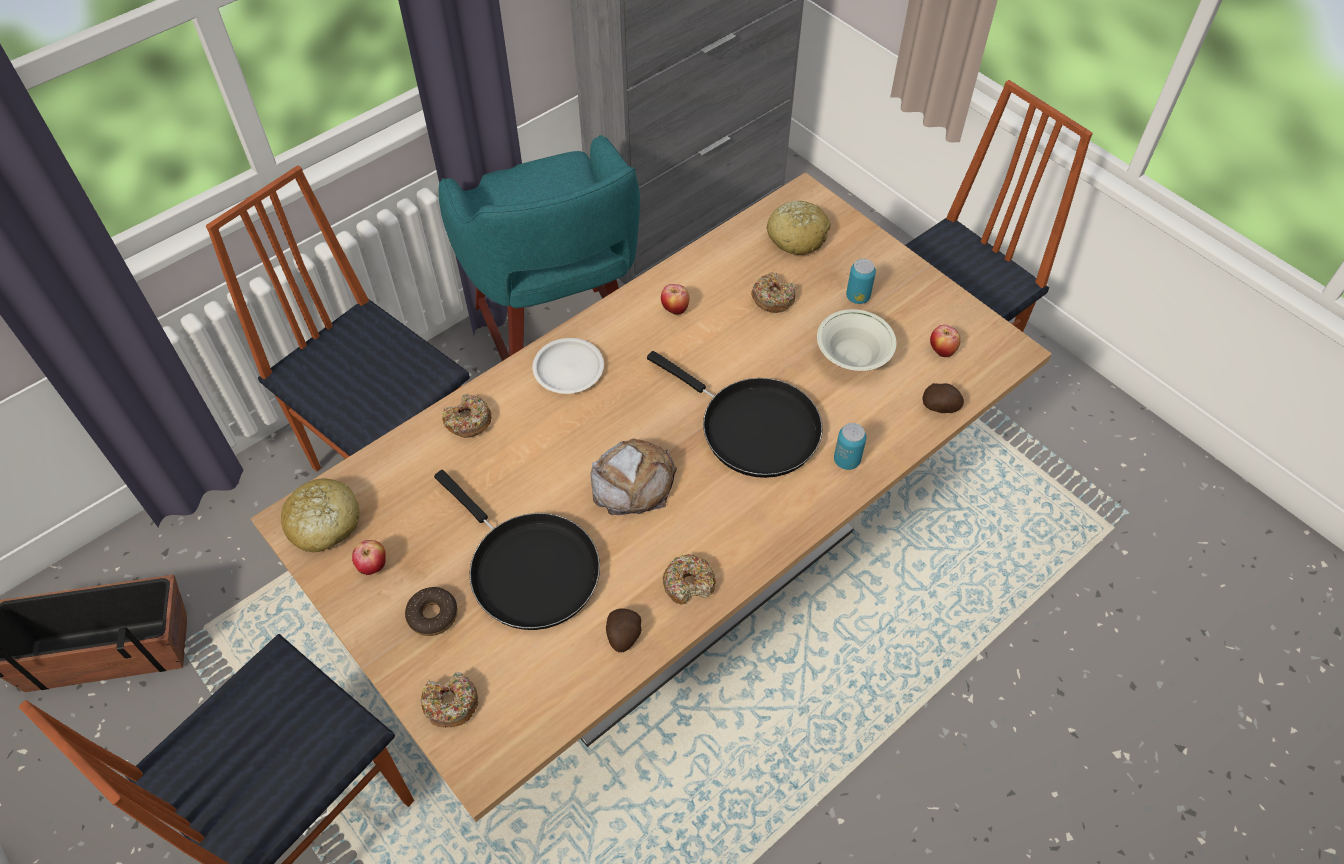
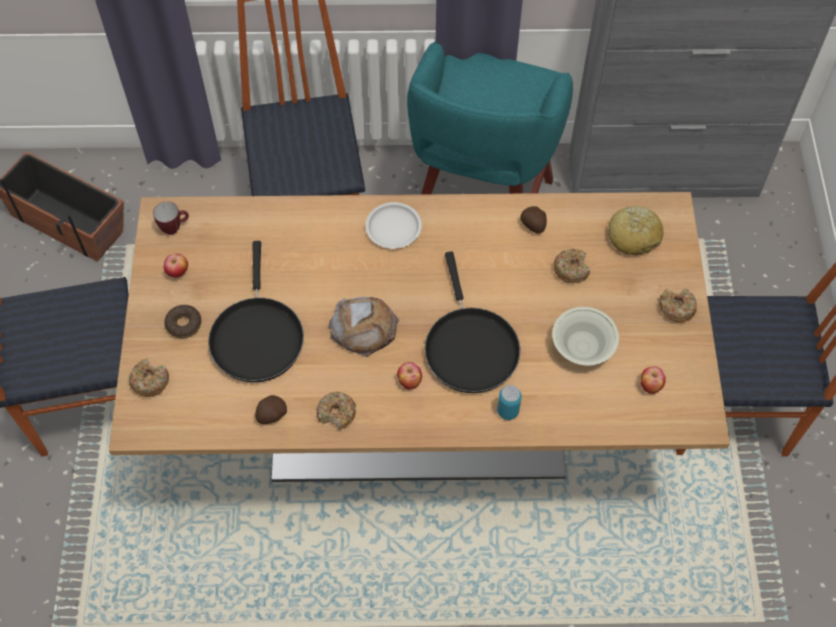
camera: 40 degrees right, 5 degrees up
bread [281,478,359,552] -> mug [153,202,189,235]
donut [442,394,492,438] -> donut moved to [659,288,697,322]
apple [661,284,689,315] -> apple moved to [397,362,422,389]
can [846,259,876,304] -> none
potato [922,383,964,413] -> potato moved to [520,206,547,234]

